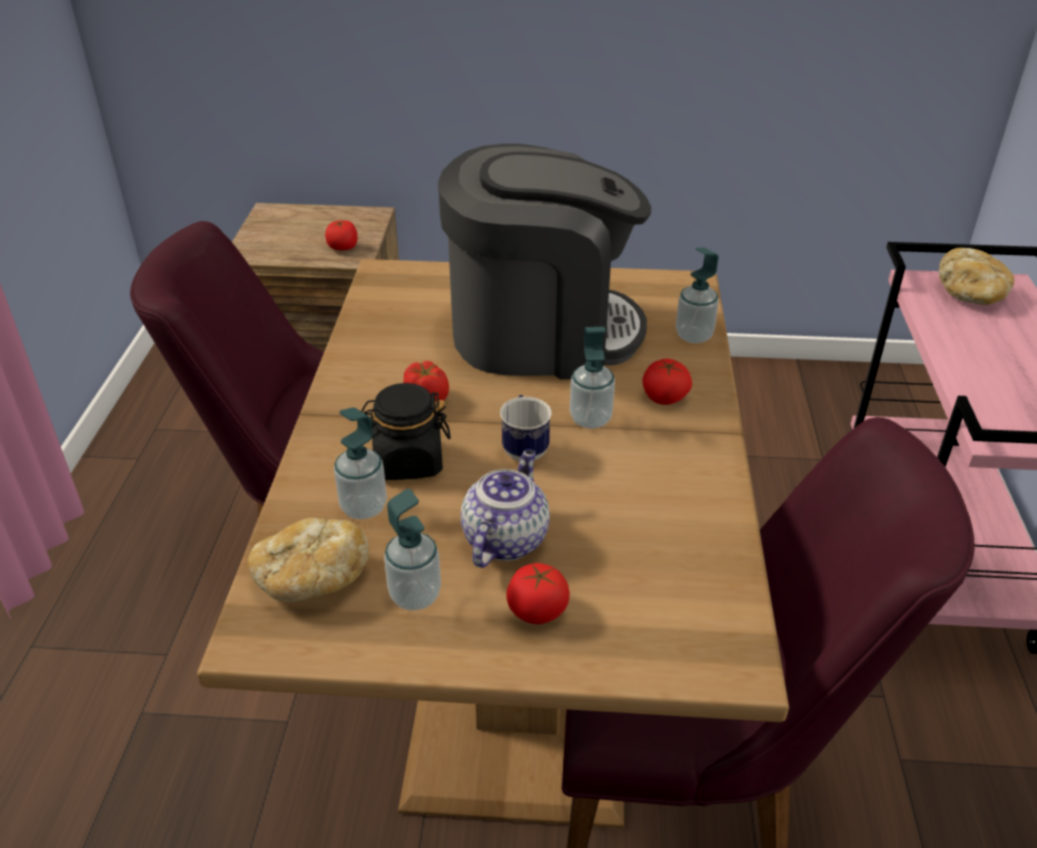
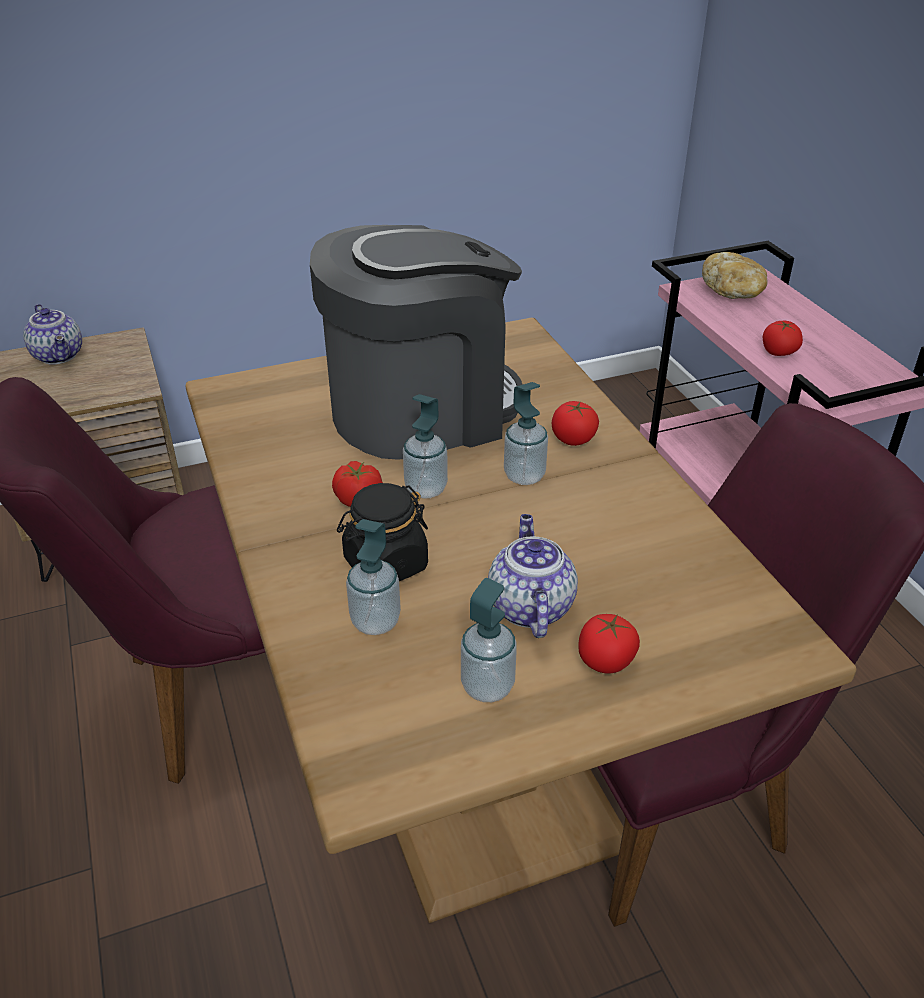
camera: 25 degrees left, 0 degrees up
bread [247,518,369,602] -> none
tomato [325,220,358,250] -> tomato moved to [763,321,803,356]
mug [500,395,552,461] -> none
soap dispenser [676,247,719,344] -> soap dispenser moved to [403,394,448,499]
none -> teapot [23,304,82,365]

